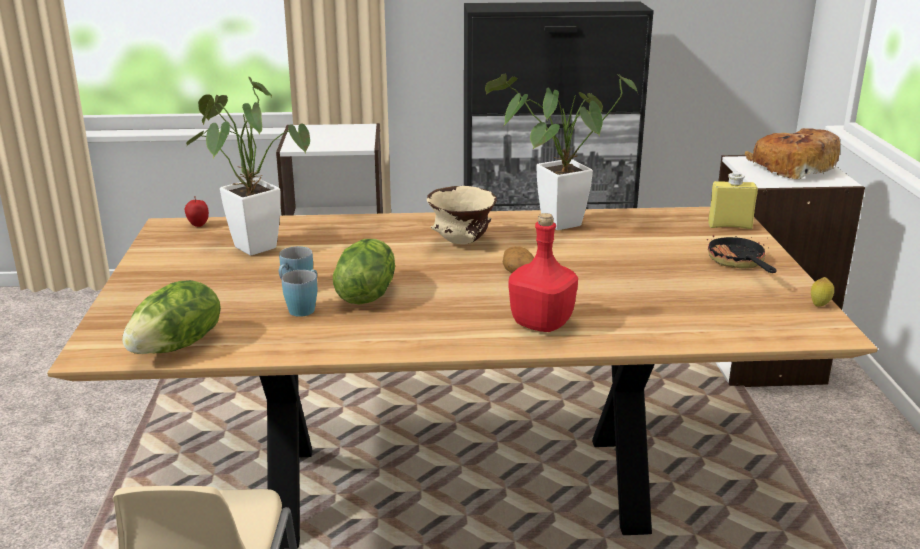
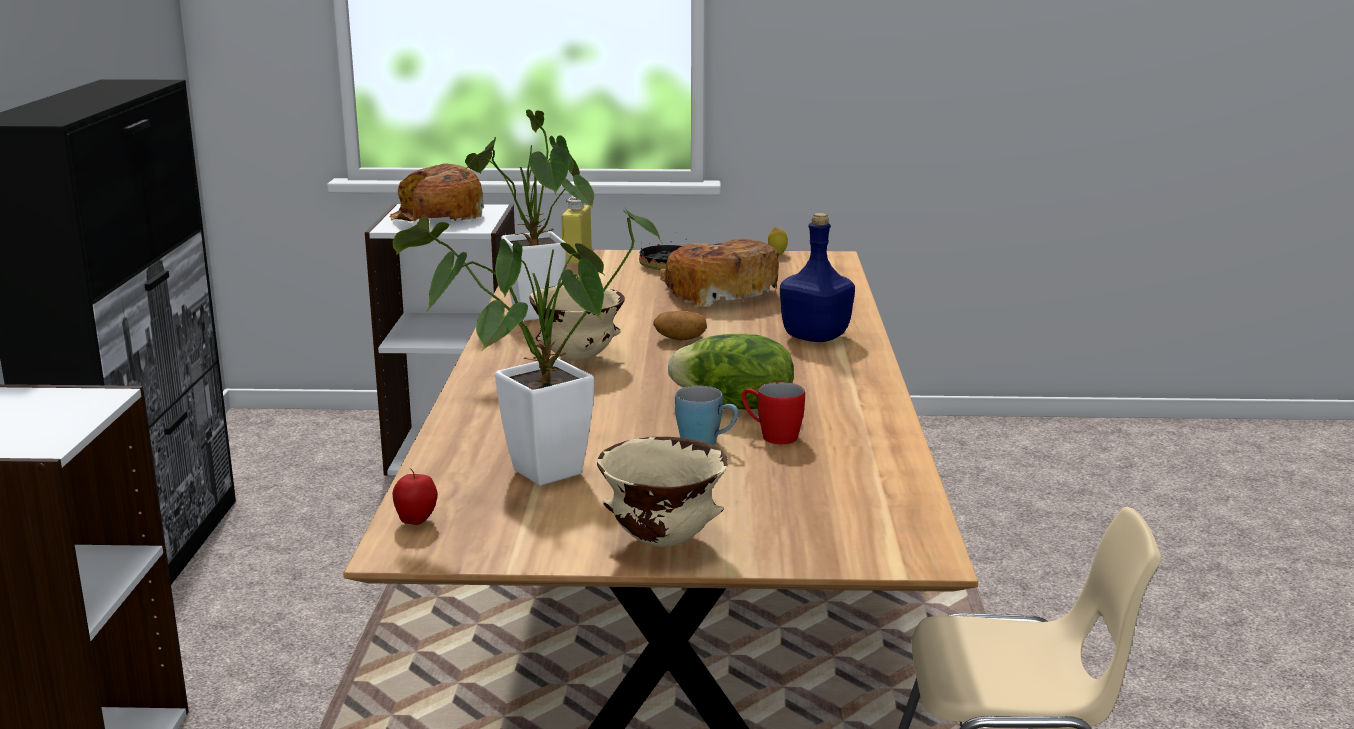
camera: 85 degrees left, 5 degrees down
lettuce [122,280,221,354] -> none
blue mug [282,269,317,317] -> red mug [742,382,805,444]
red bottle [509,213,578,332] -> blue bottle [780,213,855,342]
none -> beige bowl [597,437,728,547]
none -> bread [659,239,779,307]

